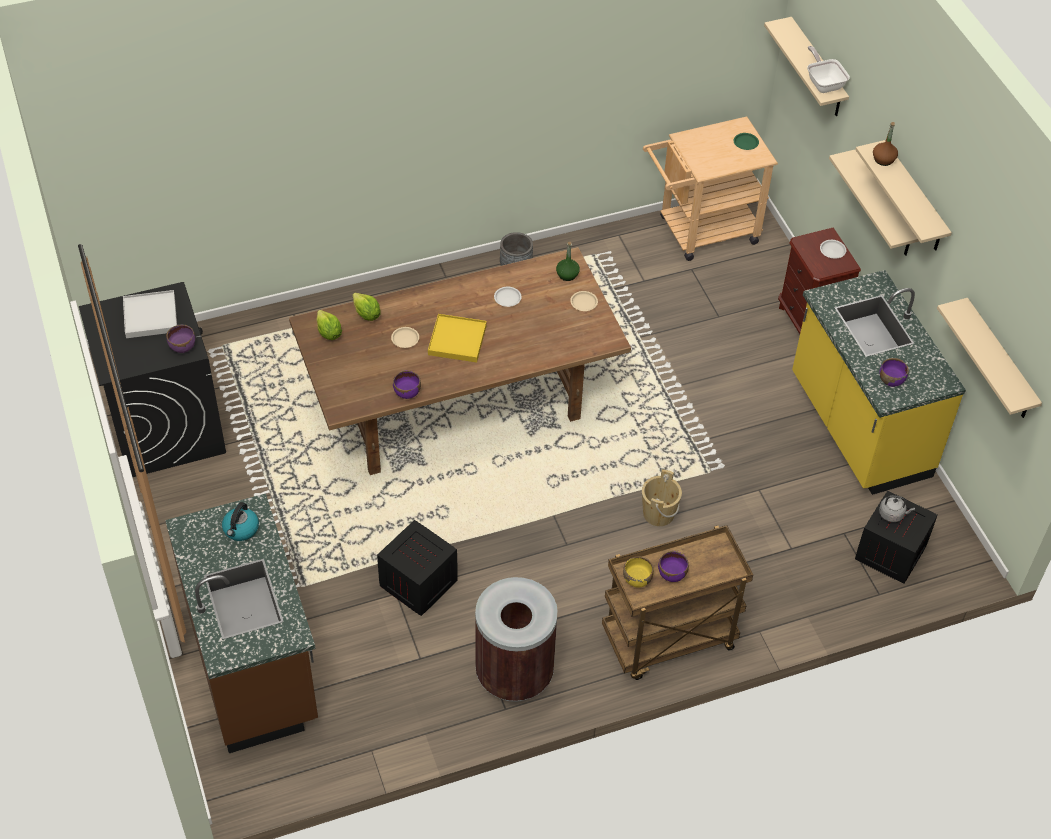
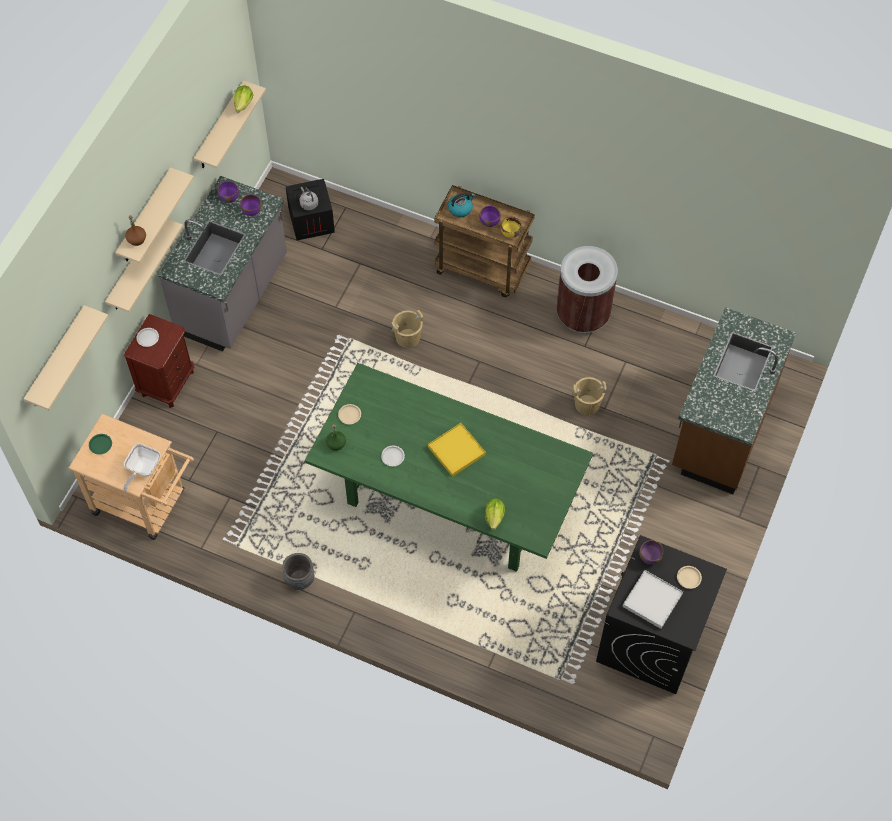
camera: 135 degrees left, 10 degrees up
kettle [222,502,259,541] -> kettle moved to [448,193,475,217]
brown dining table [289,247,631,475] -> green dining table [305,363,593,572]
lettuce [317,310,342,340] -> lettuce moved to [234,85,253,113]
crate [377,520,458,616] -> beige bucket [572,377,607,415]
beige plate [391,327,419,348] -> beige plate moved to [677,566,702,589]
purple bowl [393,370,421,399] -> purple bowl moved to [218,181,239,202]
yellow counter [792,270,966,495] -> grey counter [158,176,287,351]
frying pan [807,46,850,93] -> frying pan moved to [123,443,161,491]

